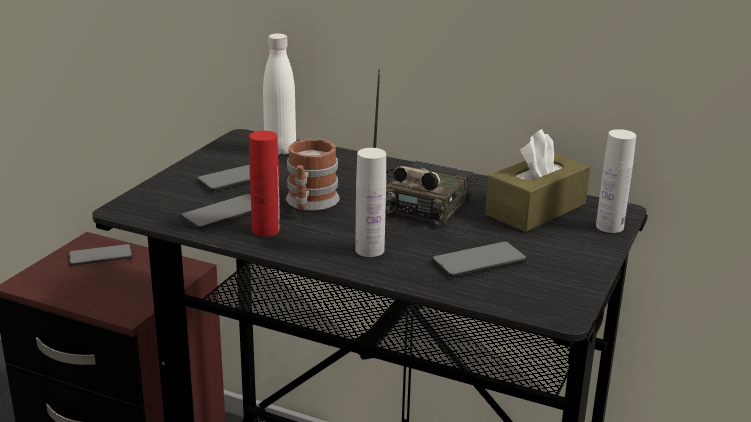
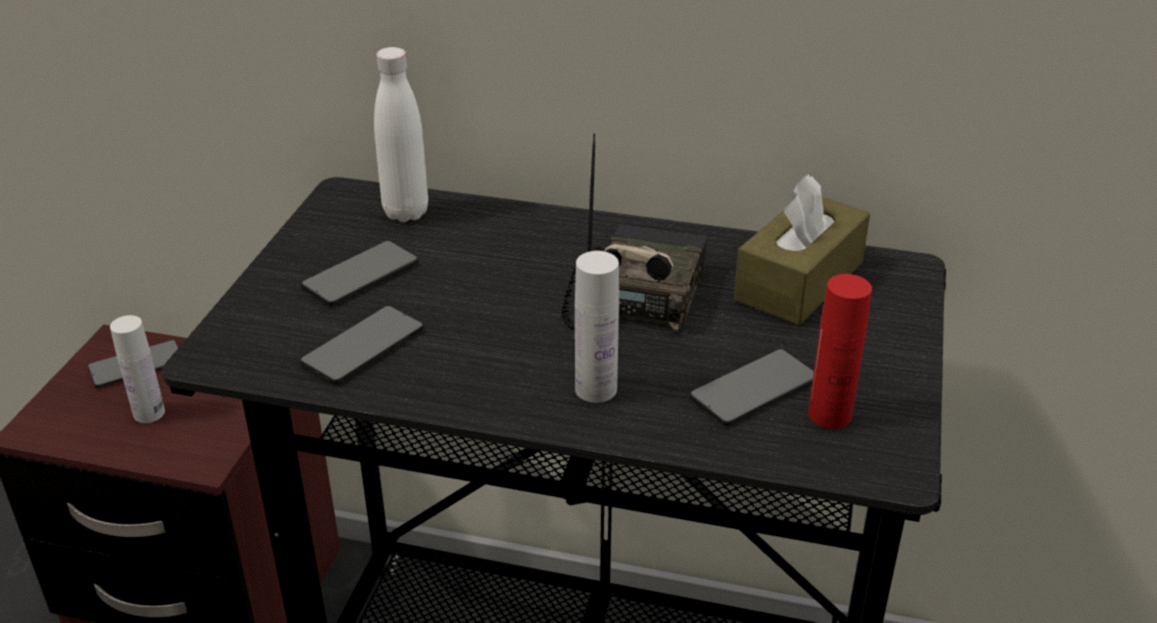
camera: 10 degrees left, 10 degrees up
red bottle [249,131,280,237] -> red bottle moved to [808,274,872,429]
mug [286,138,340,211] -> none
white bottle [596,129,636,233] -> white bottle moved to [110,315,165,423]

